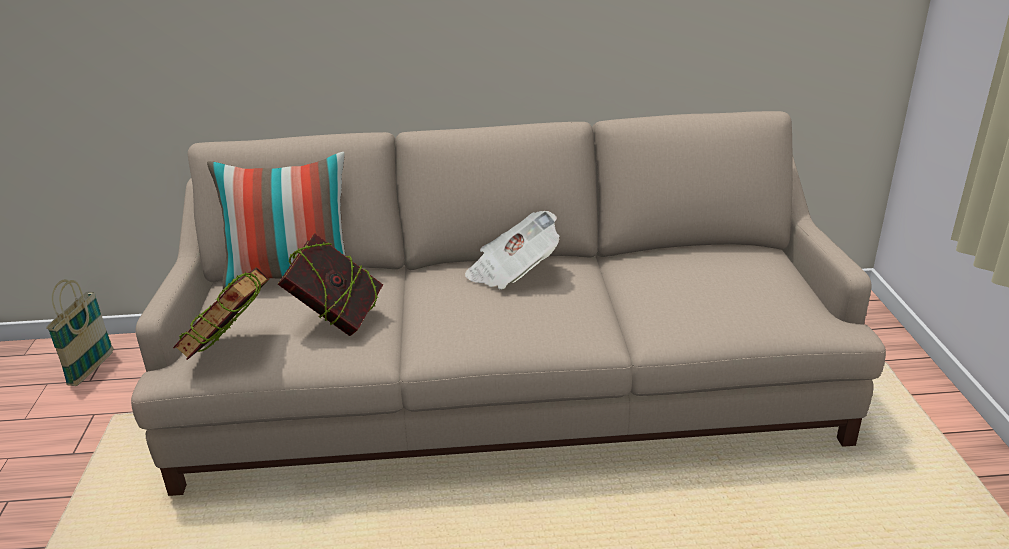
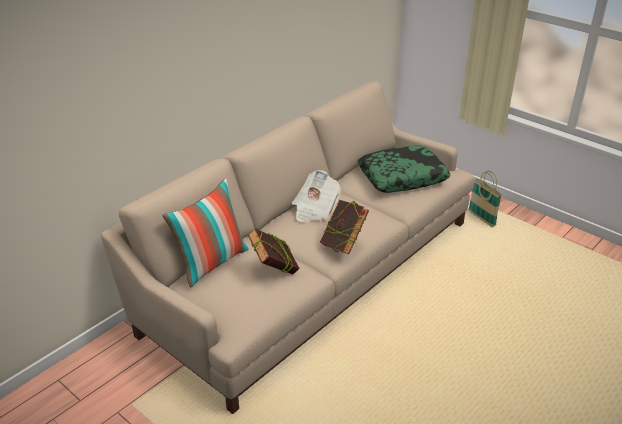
camera: 45 degrees left, 5 degrees up
basket [46,279,114,386] -> basket moved to [468,171,502,227]
book [173,267,269,360] -> book moved to [320,200,369,255]
none -> pillow [358,145,450,193]

